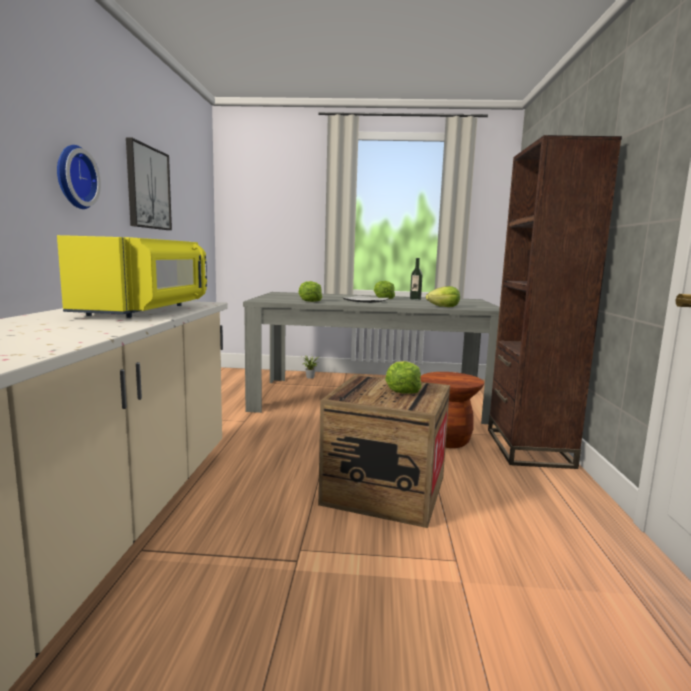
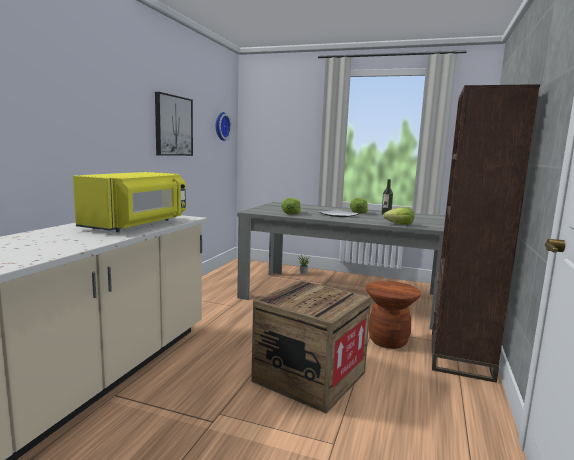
camera: 15 degrees right, 0 degrees up
wall clock [57,145,101,209] -> wall clock moved to [216,112,232,141]
lettuce [385,361,422,394] -> none

